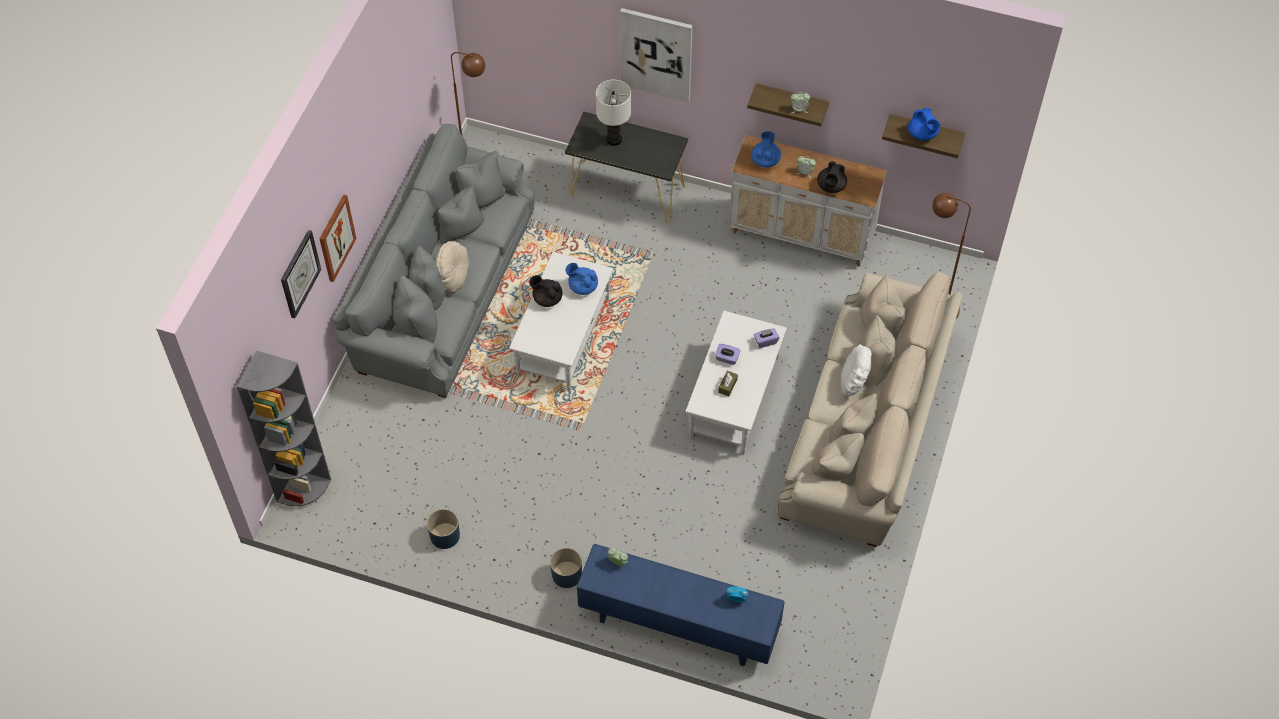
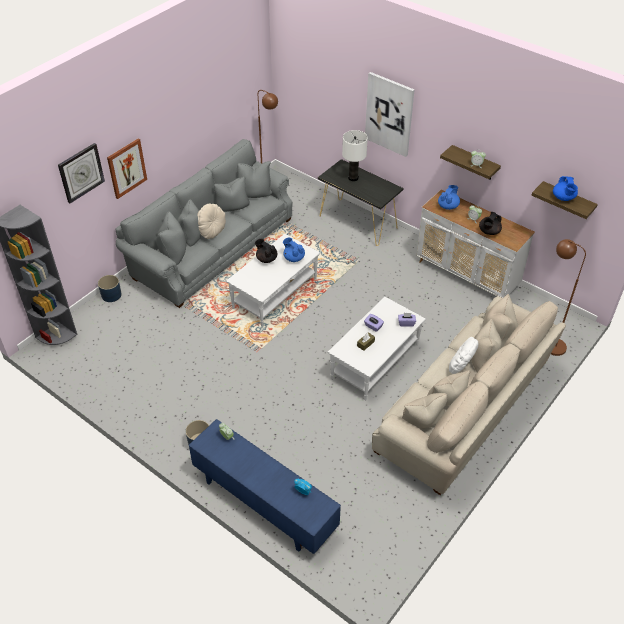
camera: 20 degrees right, 10 degrees down
blue planter [427,509,460,549] -> blue planter moved to [98,275,121,302]

